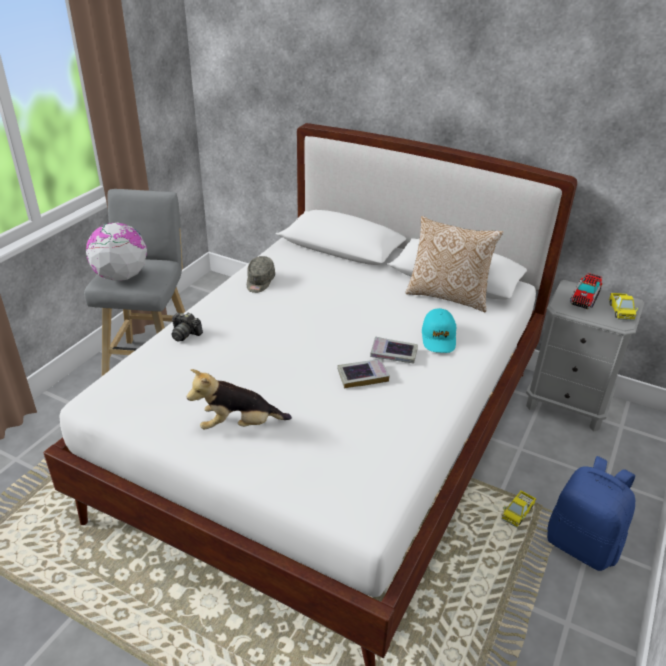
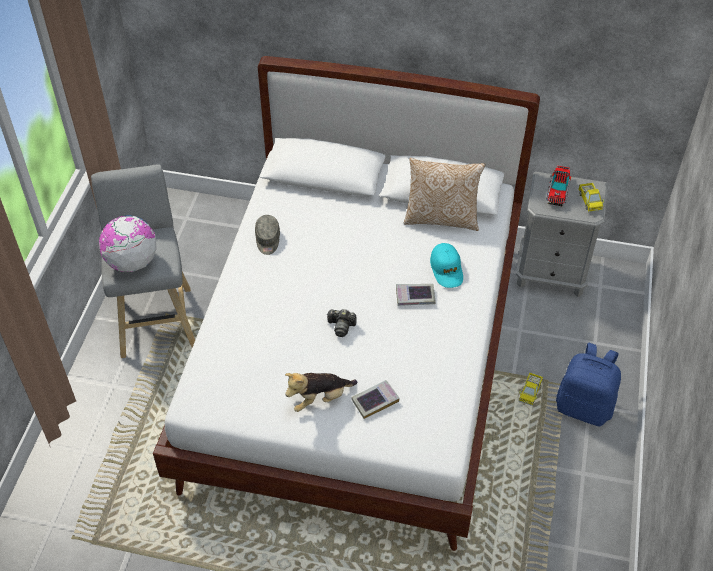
camera: 15 degrees left, 15 degrees up
camera [172,313,203,342] -> camera moved to [327,309,357,337]
book [337,359,390,388] -> book moved to [351,380,400,419]

